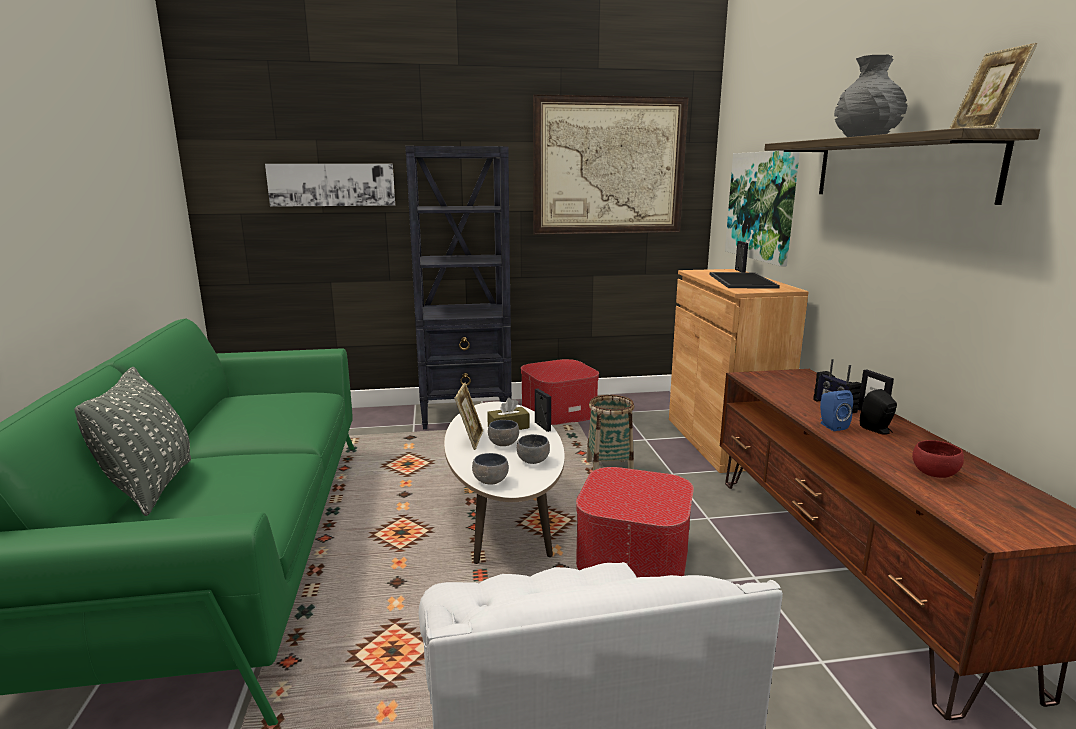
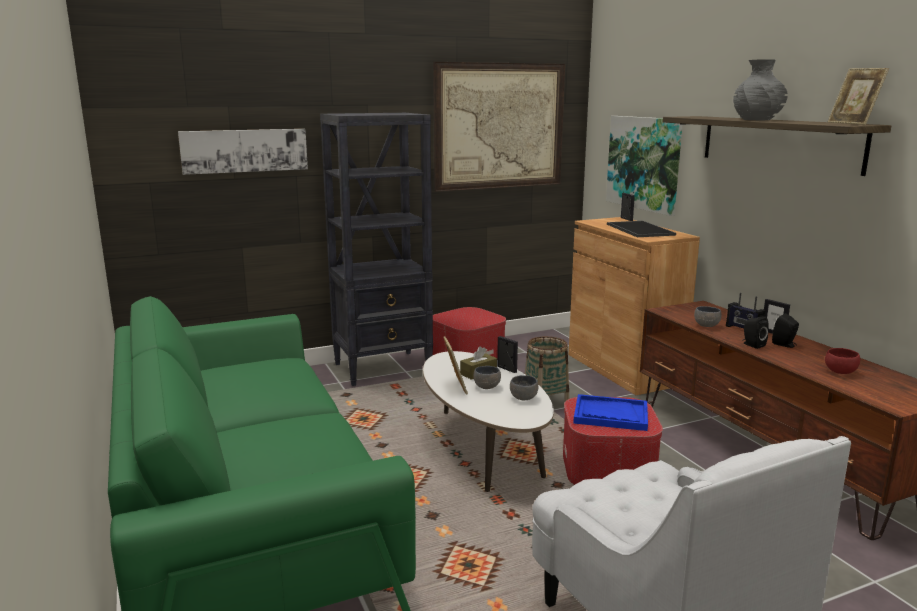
camera: 15 degrees left, 0 degrees up
grey pillow [74,367,191,516] -> none
grey bowl [472,453,509,485] -> grey bowl moved to [694,306,722,327]
blue speaker [820,390,853,431] -> black speaker [742,316,769,349]
none -> blue tray [573,394,648,431]

